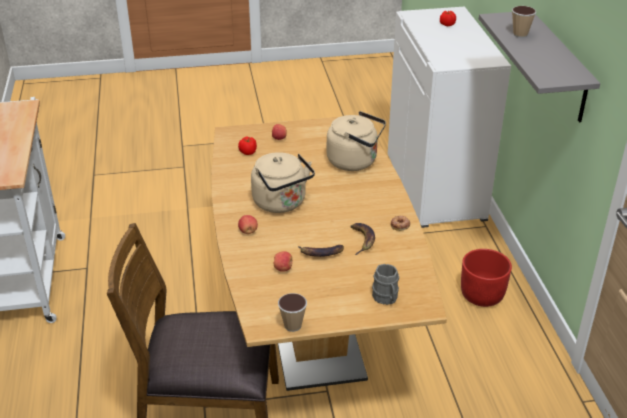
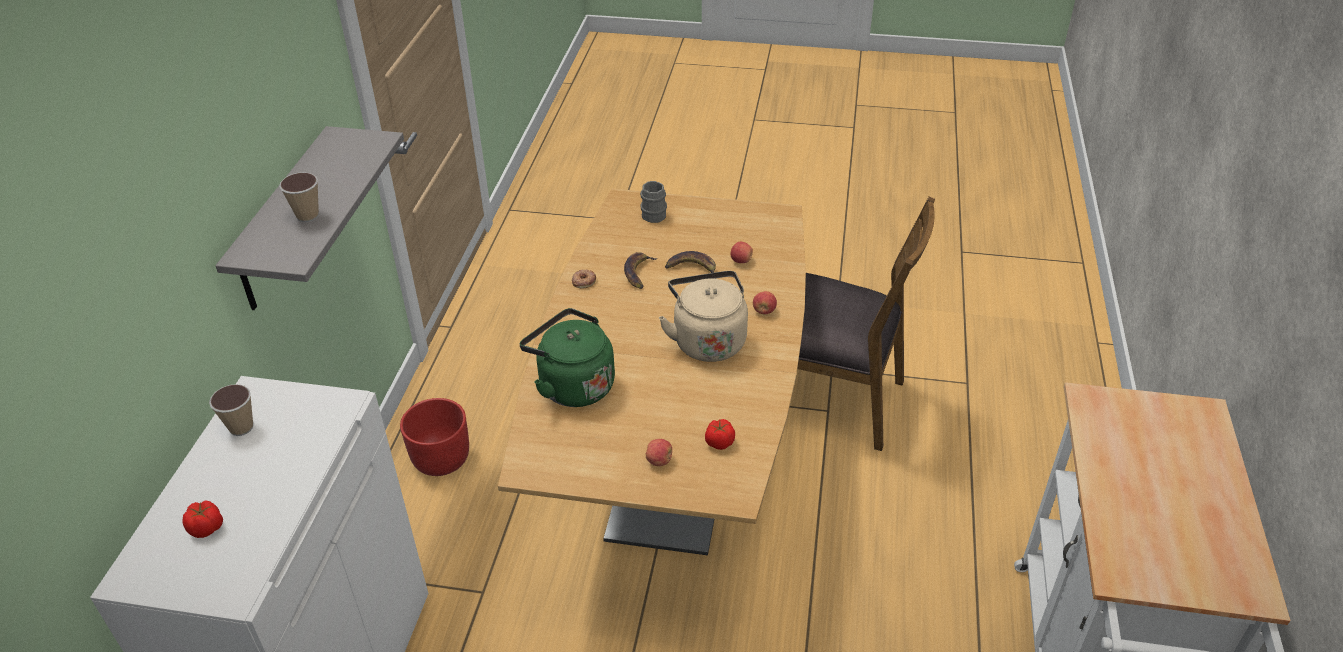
camera: 160 degrees left, 5 degrees up
cup [278,293,307,332] -> cup moved to [209,384,253,436]
beige kettle [327,111,386,171] -> green kettle [520,308,615,407]

